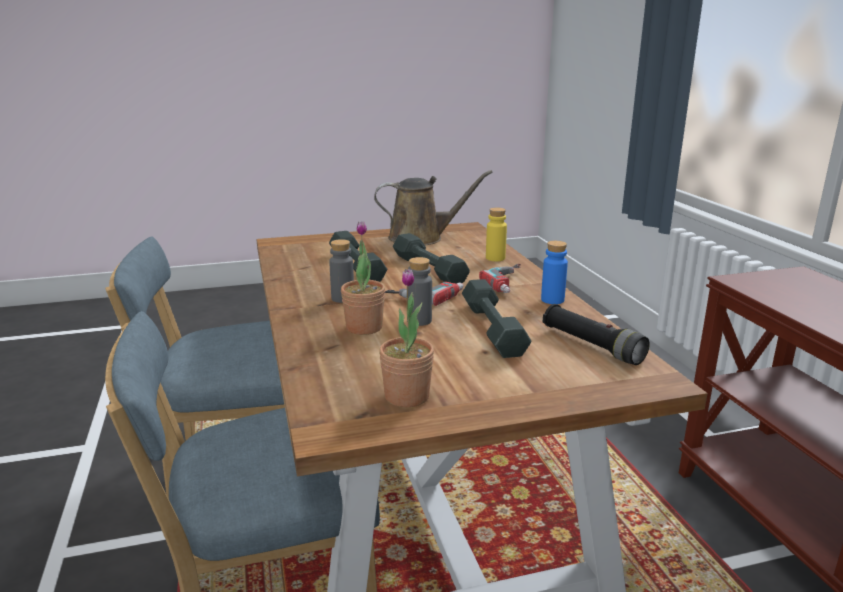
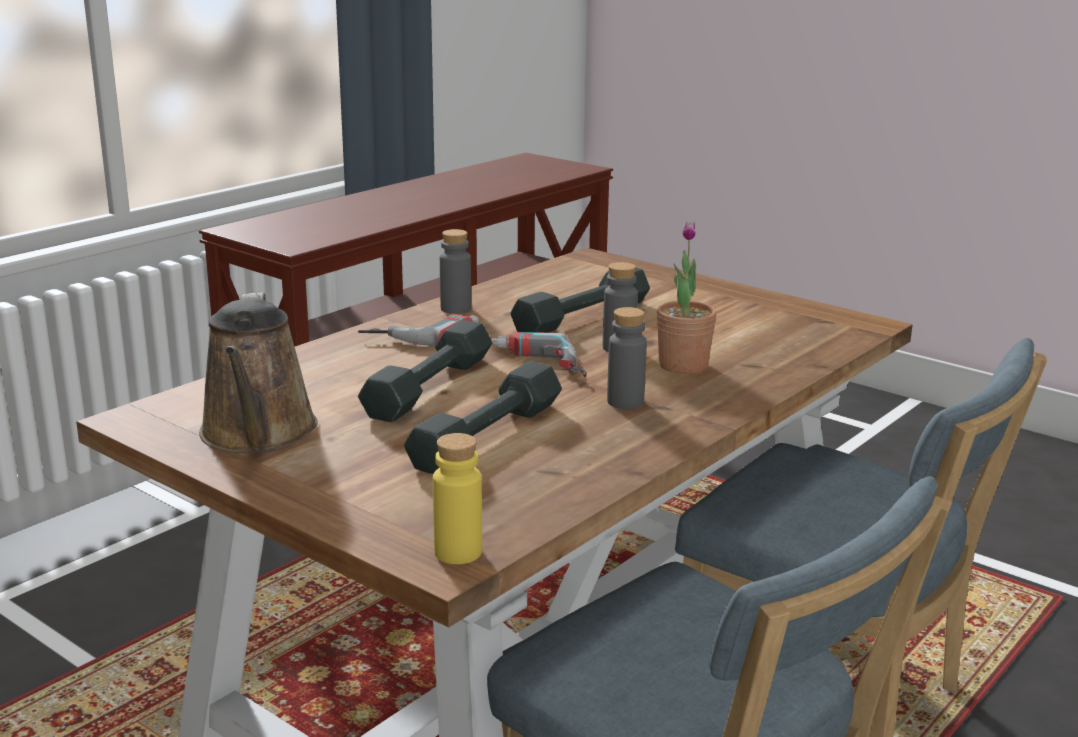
camera: 125 degrees left, 0 degrees up
brown watering can [374,170,493,245] -> brown watering can turned 150 degrees counterclockwise [199,292,318,453]
potted plant [379,269,434,407] -> none
yellow bottle [486,207,507,261] -> yellow bottle moved to [433,433,482,564]
blue bottle [541,241,568,304] -> grey bottle [440,229,471,314]
black flashlight [542,304,650,365] -> none

